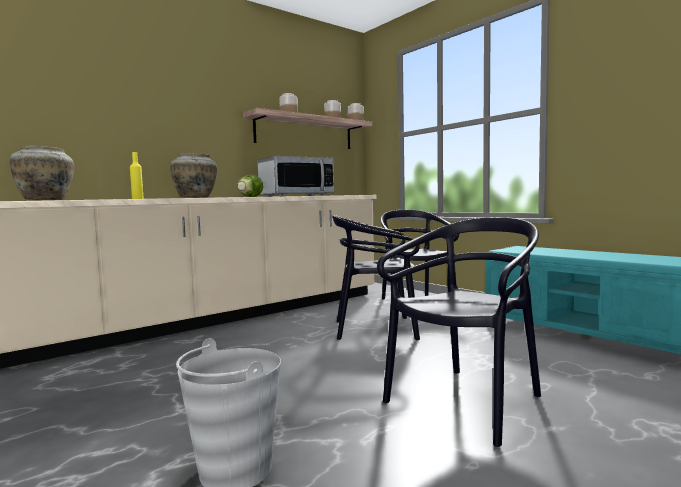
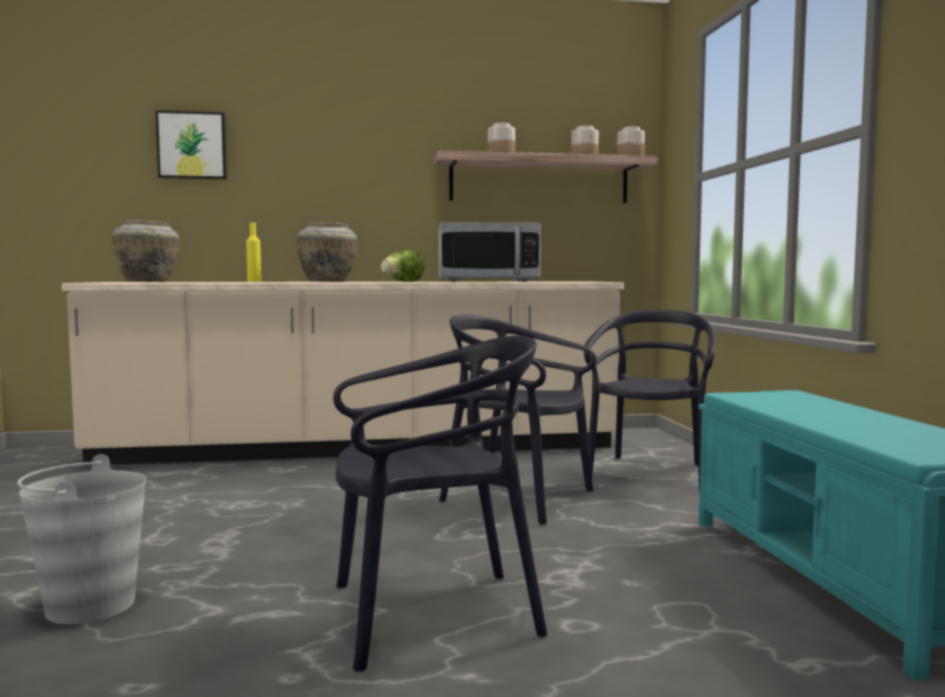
camera: 30 degrees right, 0 degrees up
none -> picture [156,110,227,179]

